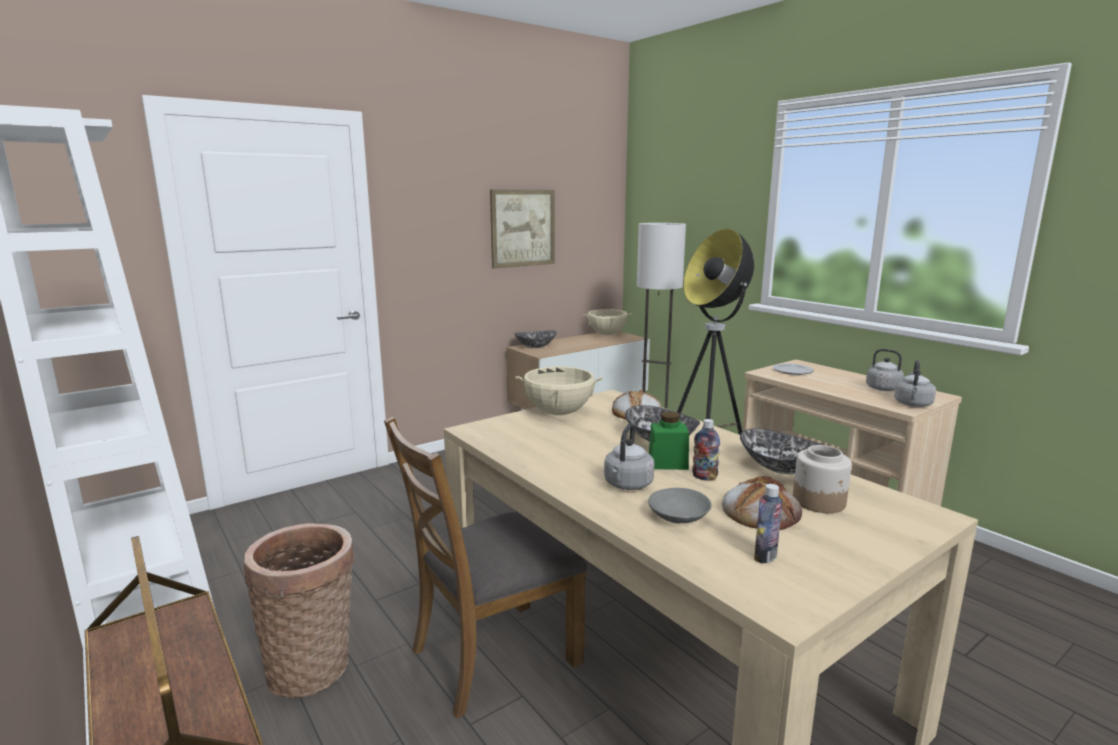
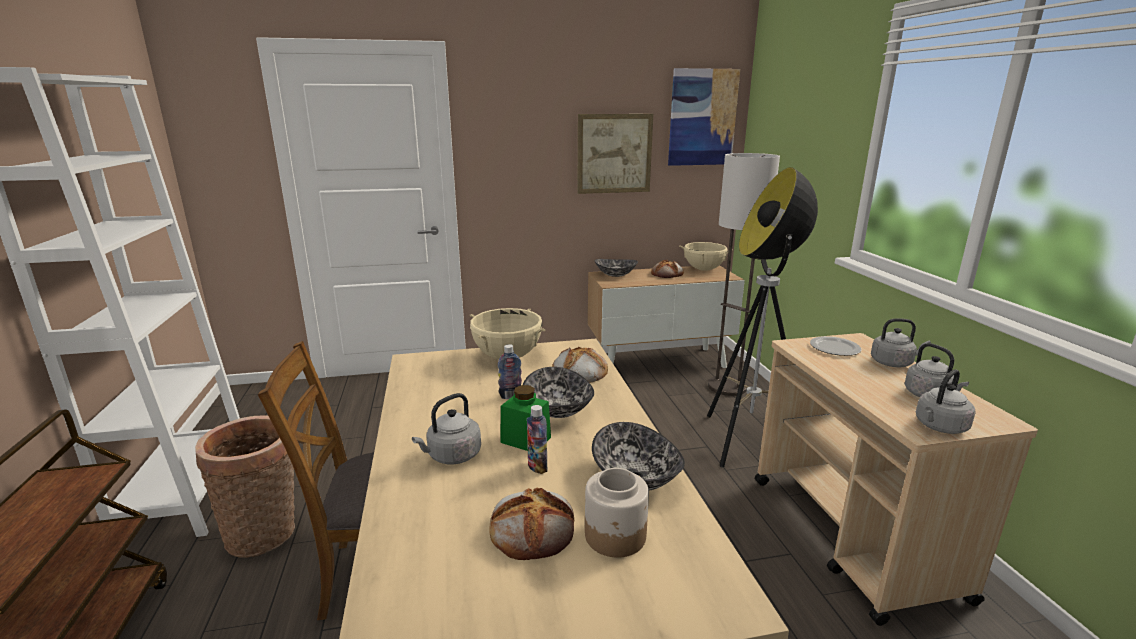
camera: 25 degrees right, 5 degrees up
grey bowl [648,488,712,523] -> none
bottle [754,484,782,564] -> bottle moved to [498,344,522,399]
none -> bread [651,259,684,278]
none -> picture [668,68,740,166]
none -> grey kettle [871,318,931,367]

